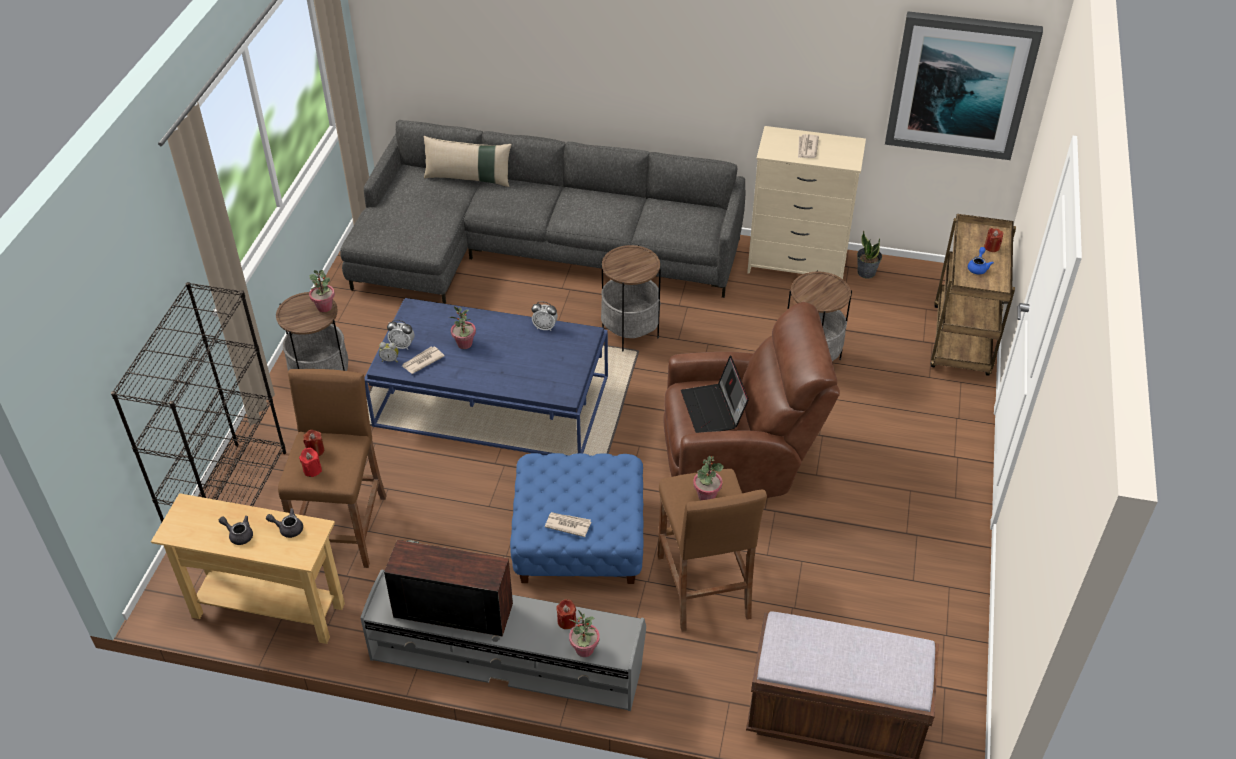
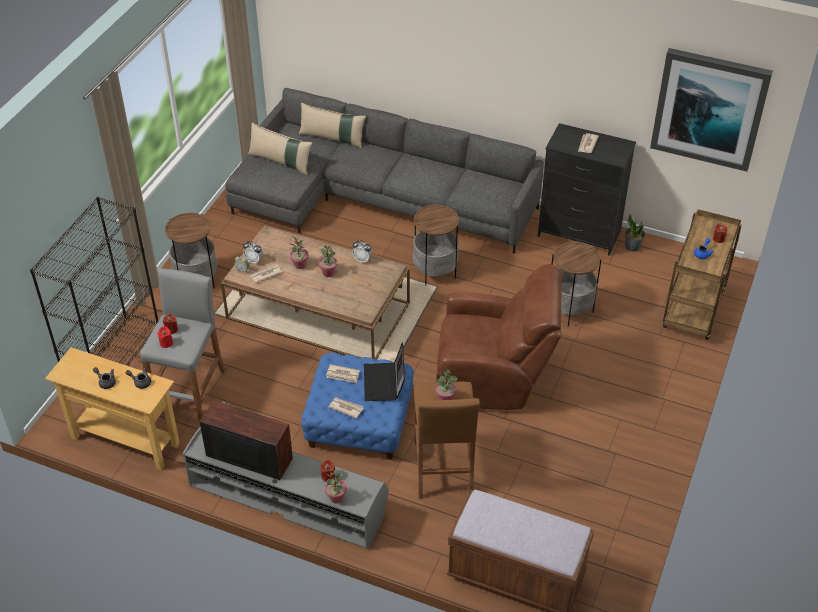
camera: 10 degrees right, 0 degrees up
brown stool [278,369,387,568] -> grey stool [140,268,226,420]
potted plant [309,270,335,312] -> potted plant moved to [318,245,337,277]
blue coffee table [365,298,608,456] -> brown coffee table [221,225,410,360]
laptop [681,356,749,433] -> laptop moved to [364,343,405,401]
beige dresser [747,126,866,279] -> black dresser [538,123,636,256]
none -> beige pillow [248,122,313,175]
none -> newspaper [326,364,360,383]

